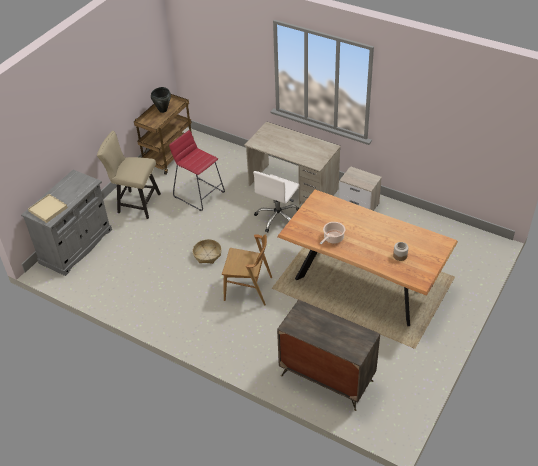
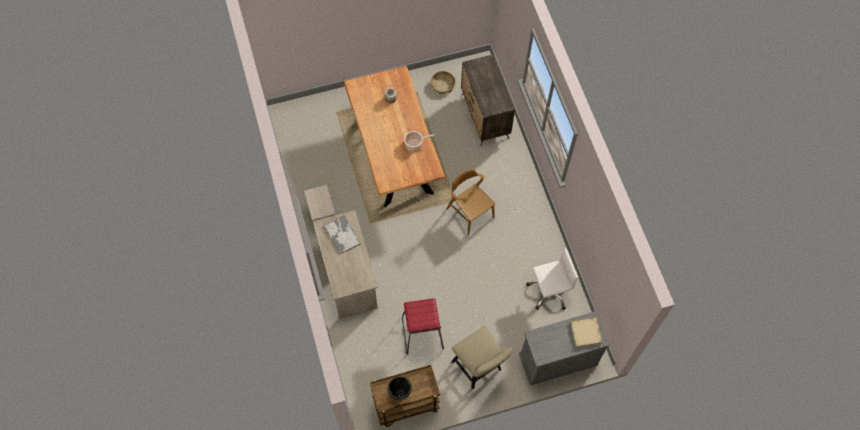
camera: 140 degrees left, 20 degrees up
basket [193,239,221,264] -> basket moved to [431,71,456,94]
white office chair [253,171,300,233] -> white office chair moved to [526,248,579,310]
none -> tray [324,216,361,254]

